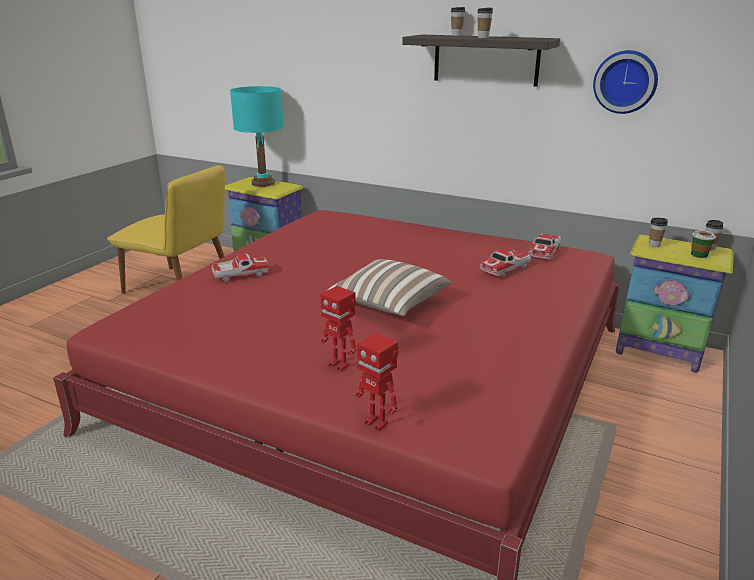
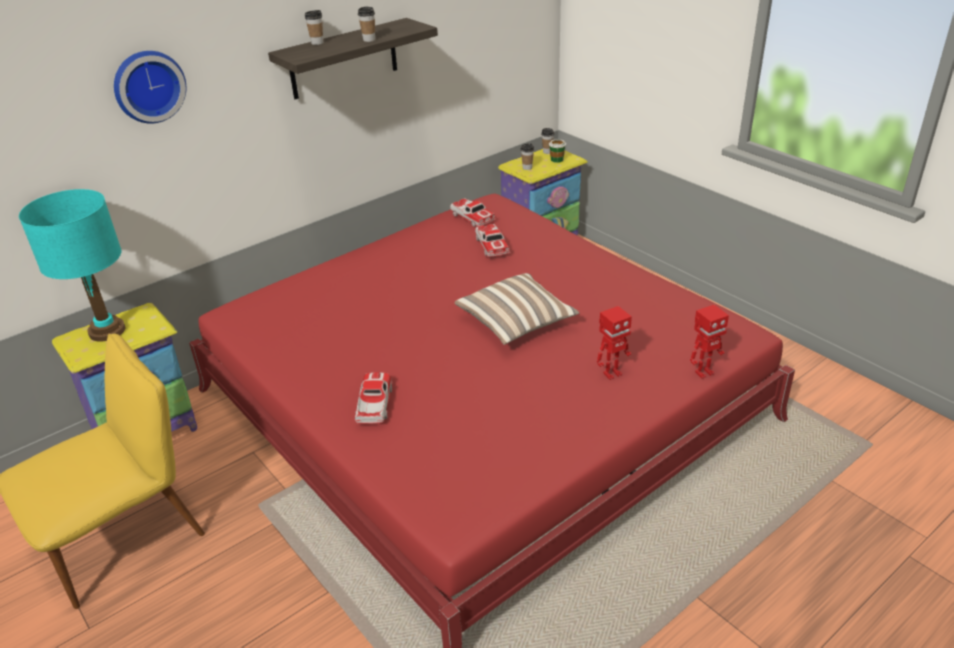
camera: 65 degrees left, 10 degrees up
wall clock [593,50,658,114] -> wall clock moved to [114,51,186,124]

